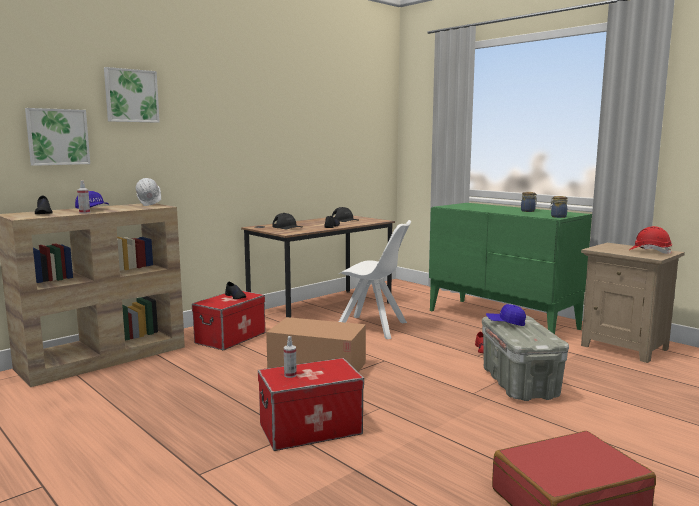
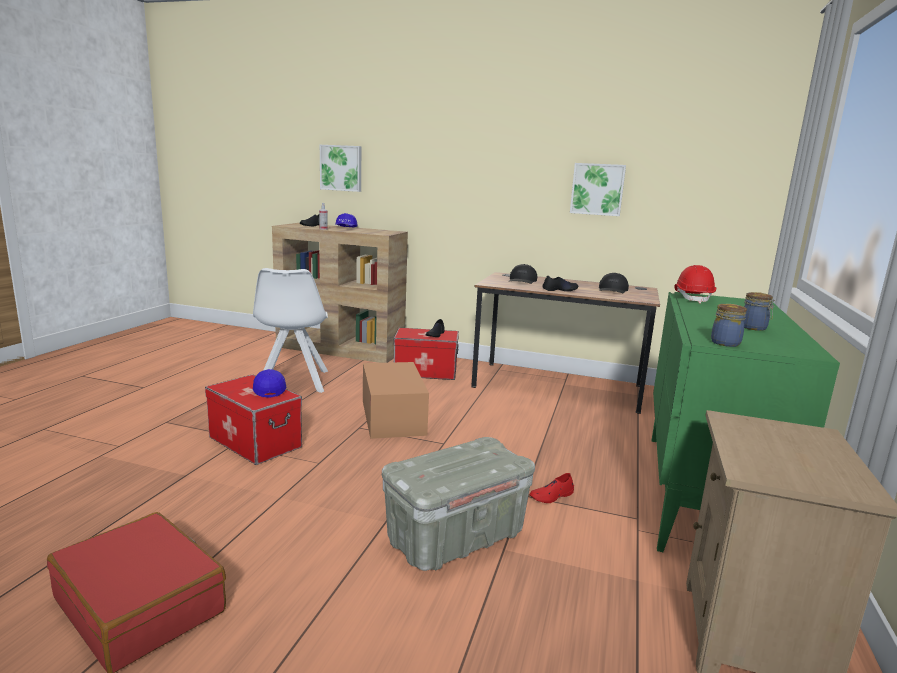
camera: 60 degrees right, 5 degrees up
picture [104,67,160,123] -> picture moved to [570,163,626,216]
white hard hat [136,178,161,206] -> none
spray bottle [284,336,297,378] -> none
white chair [339,220,411,339] -> white chair moved to [253,268,328,393]
blue cap [486,304,526,326] -> blue cap moved to [253,369,287,398]
red hard hat [629,226,672,254] -> red hard hat moved to [674,265,716,303]

